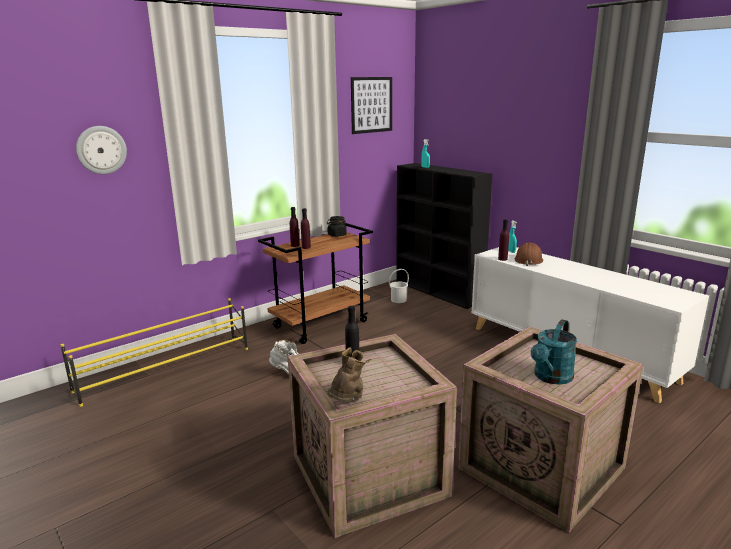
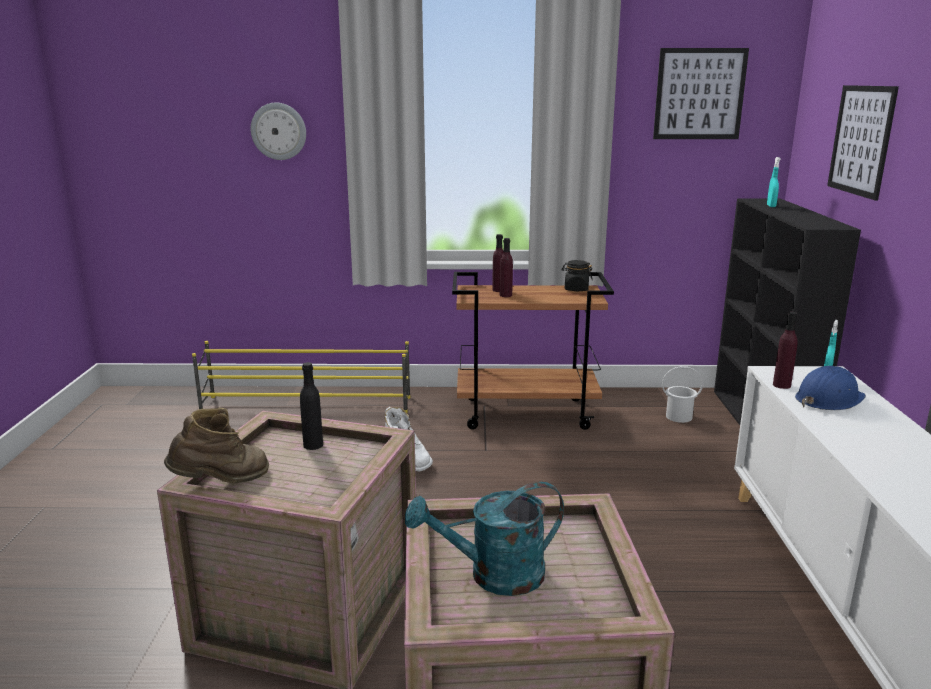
camera: 40 degrees right, 0 degrees up
brown hard hat [515,243,543,266] -> blue hard hat [795,366,866,410]
none -> picture [827,85,899,200]

